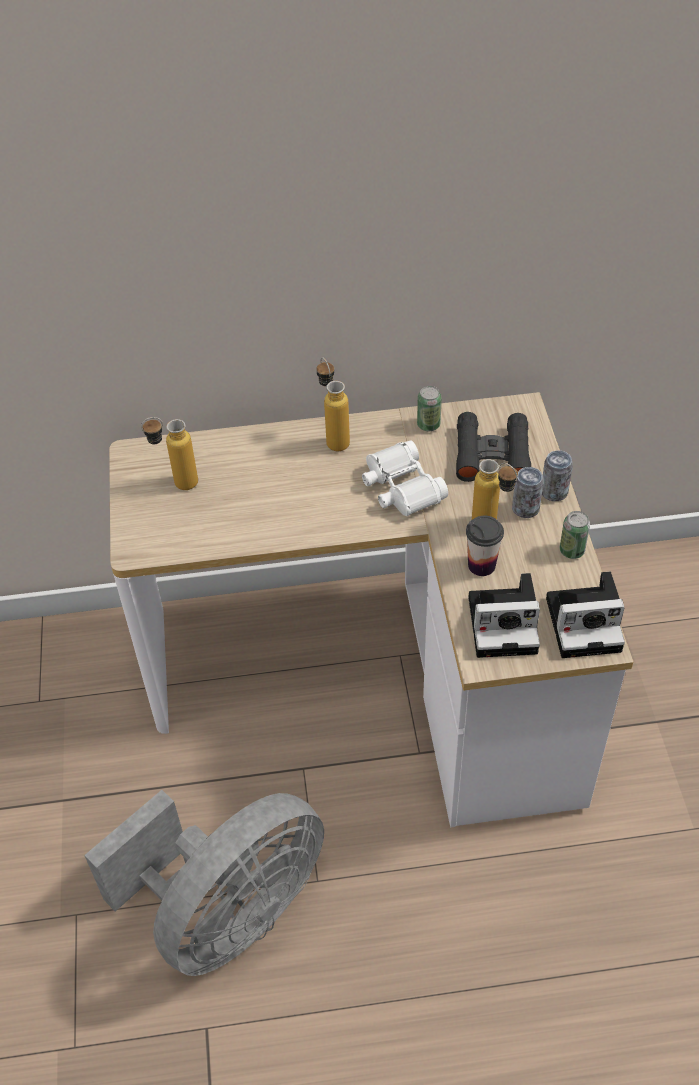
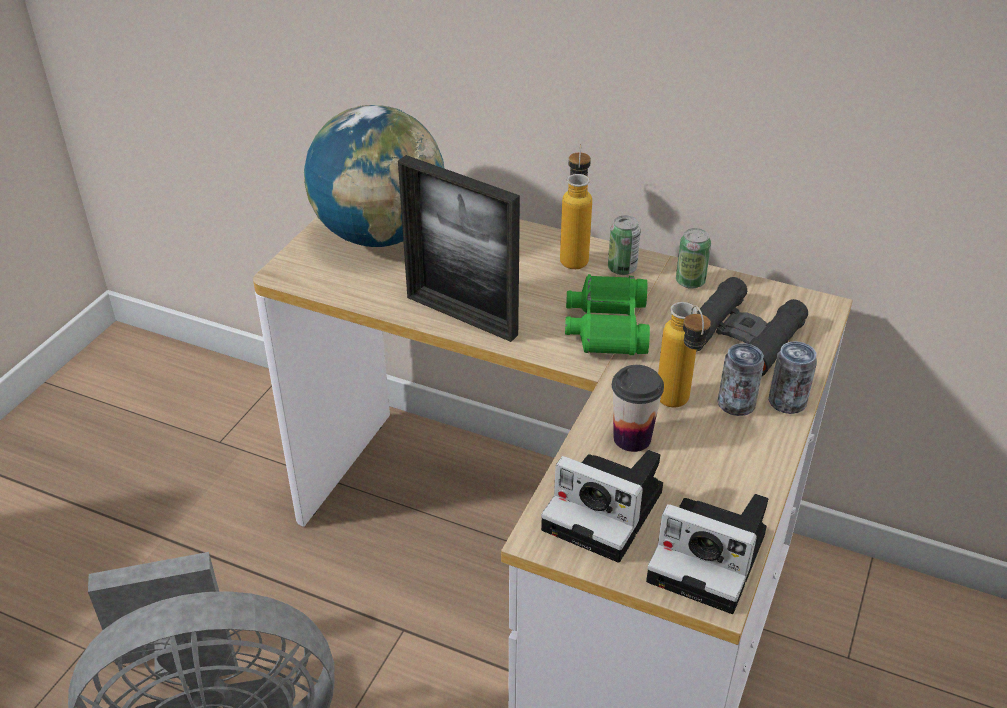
camera: 30 degrees right, 10 degrees down
bottle [141,417,198,490] -> globe [304,105,445,247]
white binoculars [362,440,448,516] -> green binoculars [565,274,650,355]
can [559,511,590,559] -> can moved to [608,215,641,275]
none -> picture frame [398,155,520,342]

